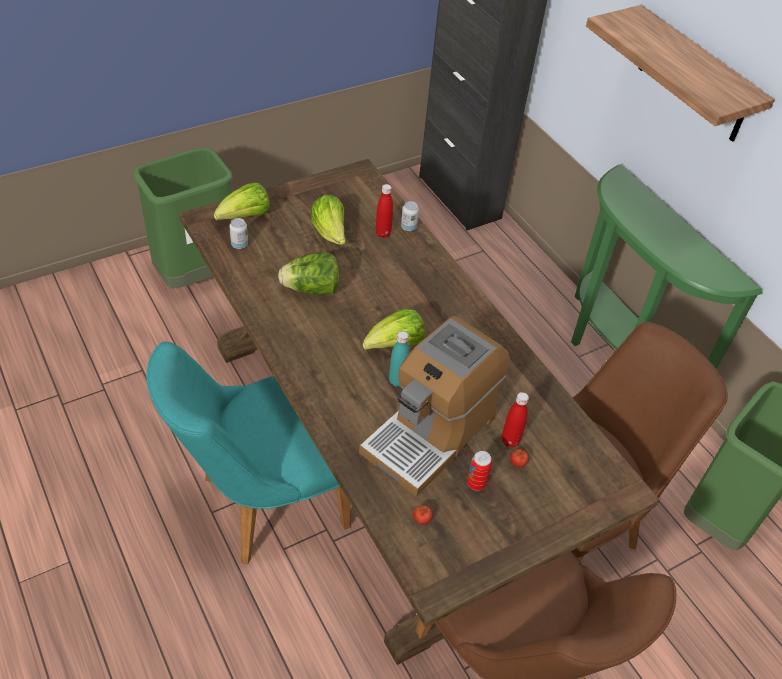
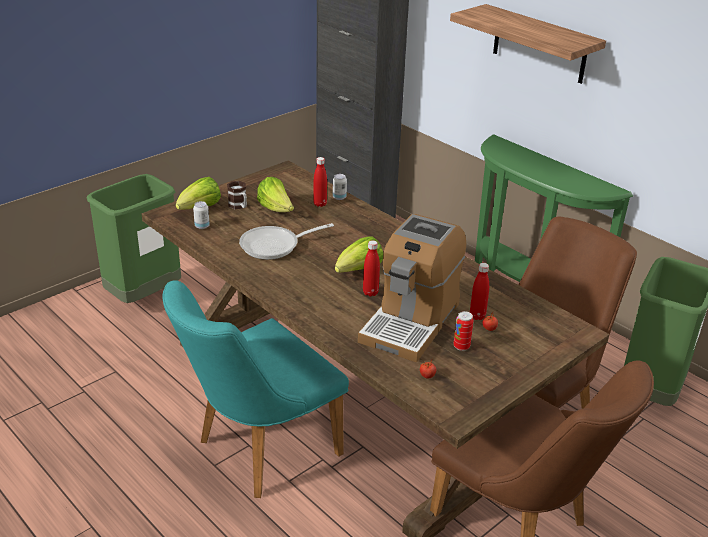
camera: 10 degrees left, 15 degrees down
lettuce [278,252,339,295] -> frying pan [239,223,334,260]
turquoise bottle [389,331,410,387] -> red bottle [363,240,380,297]
none -> mug [227,181,247,209]

